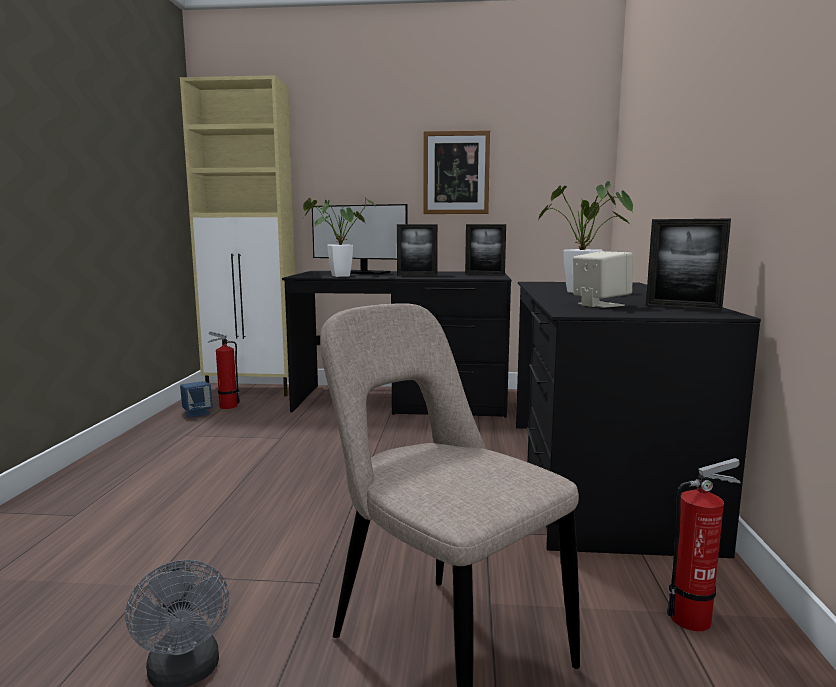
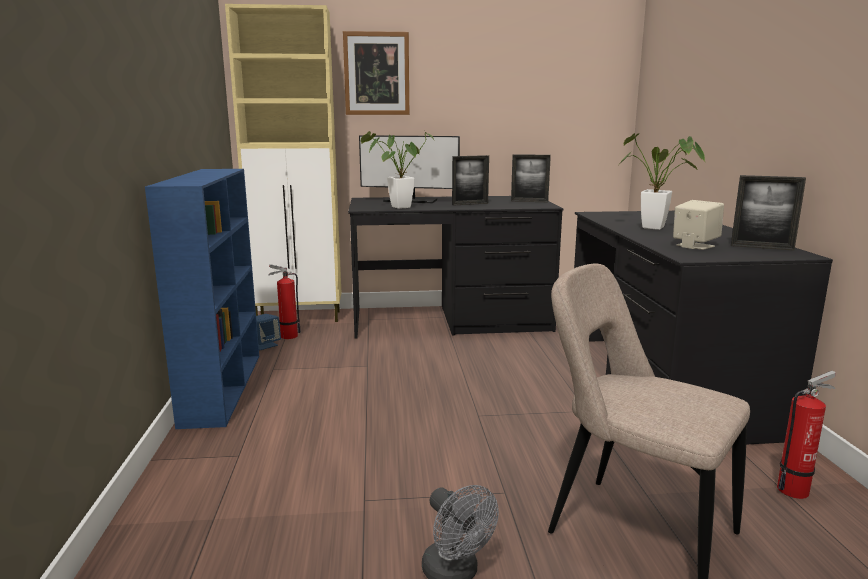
camera: 10 degrees left, 5 degrees up
picture [423,130,490,214] -> picture moved to [343,31,409,115]
none -> blue bookcase [145,169,259,429]

